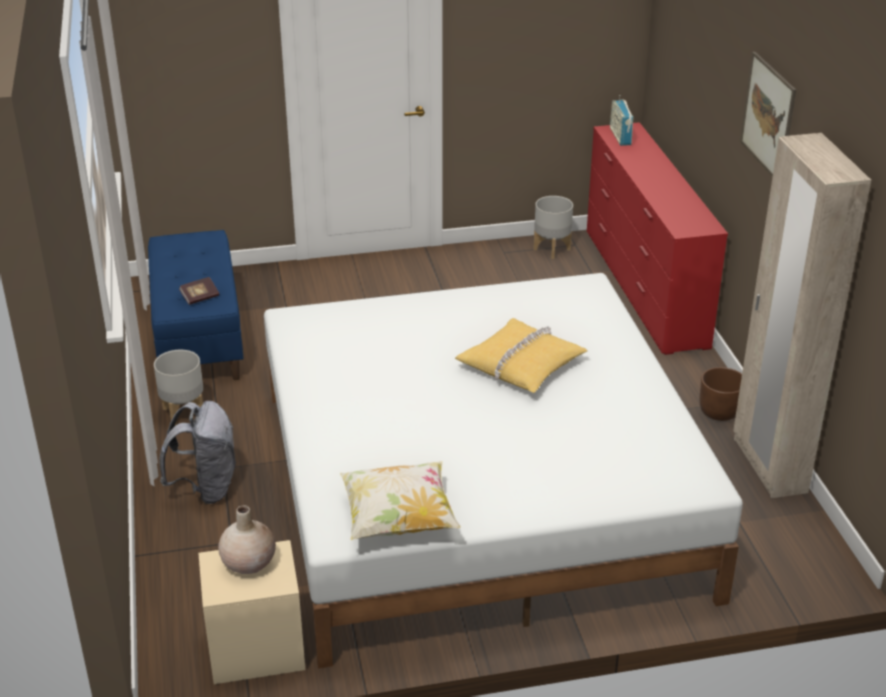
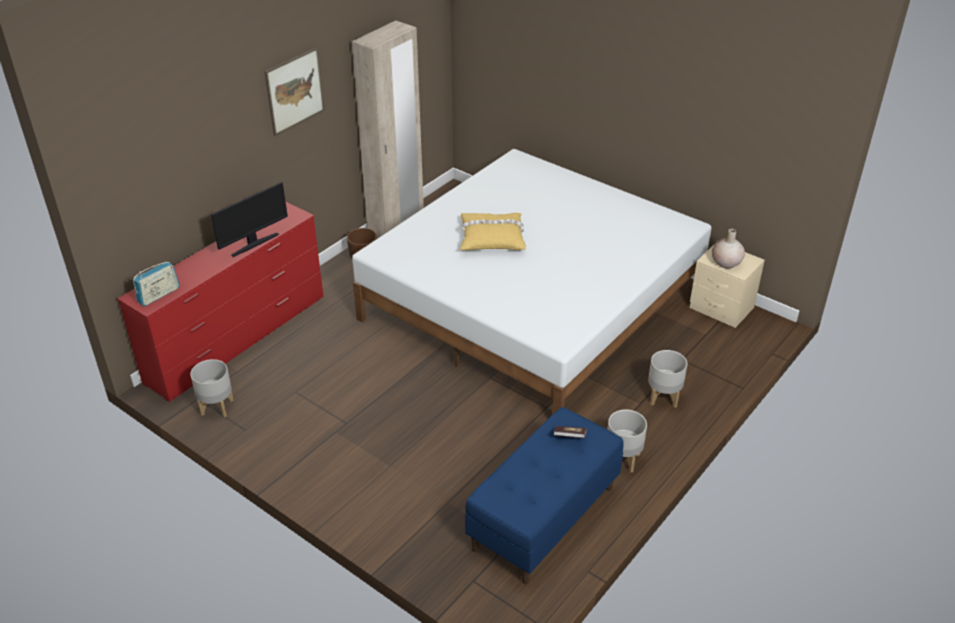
camera: 130 degrees left, 5 degrees up
grey backpack [160,401,236,504] -> grey planter [648,350,687,408]
pillow [340,461,461,540] -> none
none -> monitor [211,182,288,257]

